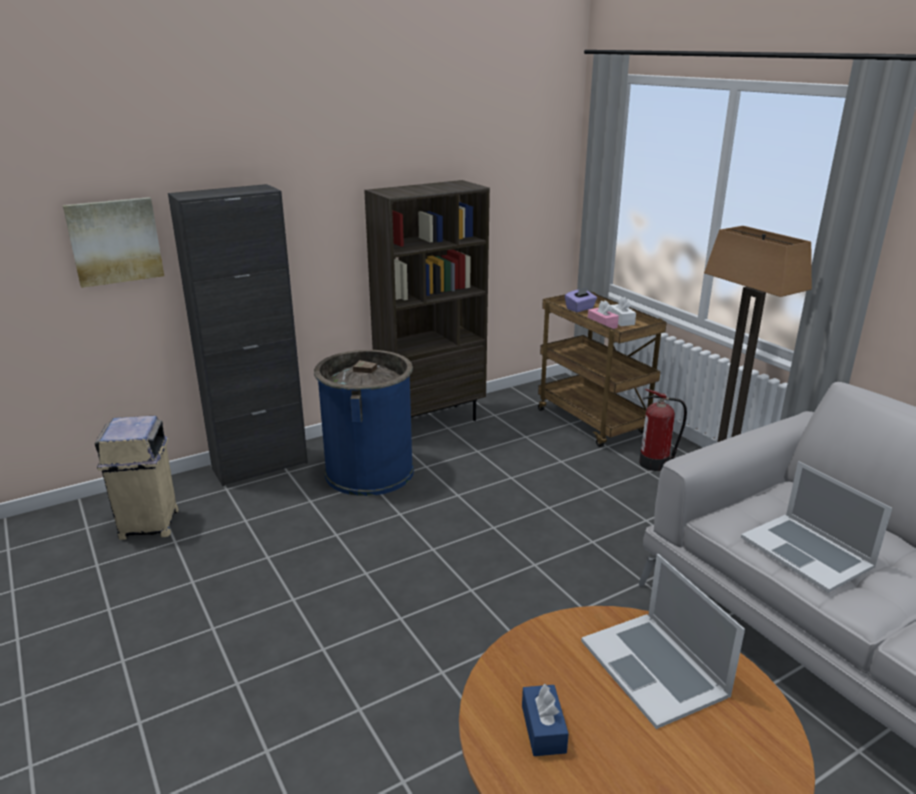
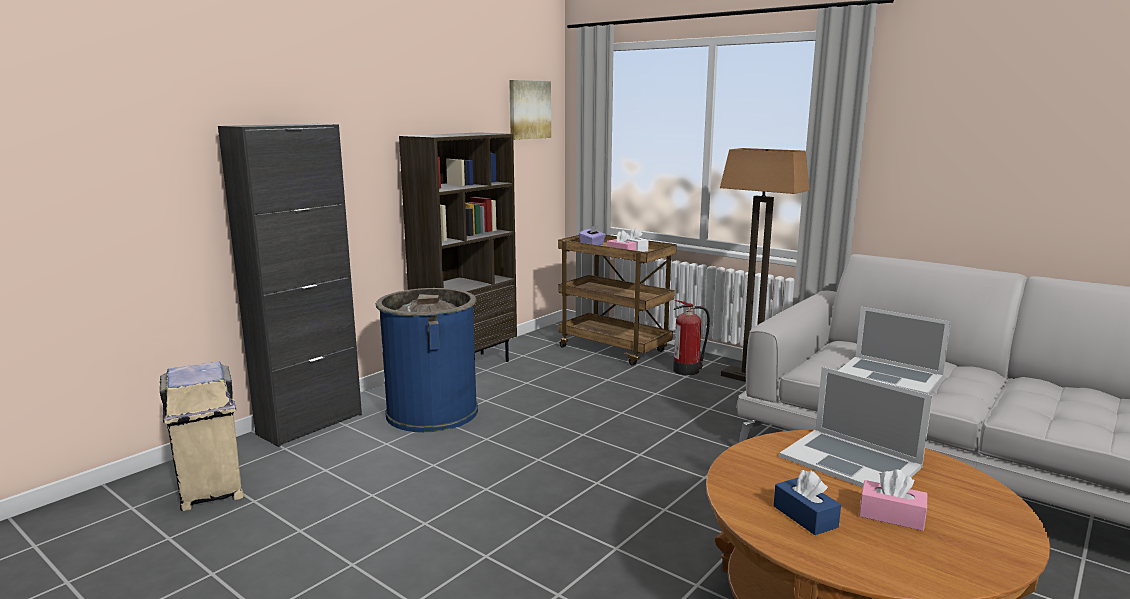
camera: 20 degrees left, 10 degrees down
picture [63,197,164,288] -> picture moved to [509,80,551,140]
none -> pink tissue box [859,469,927,531]

